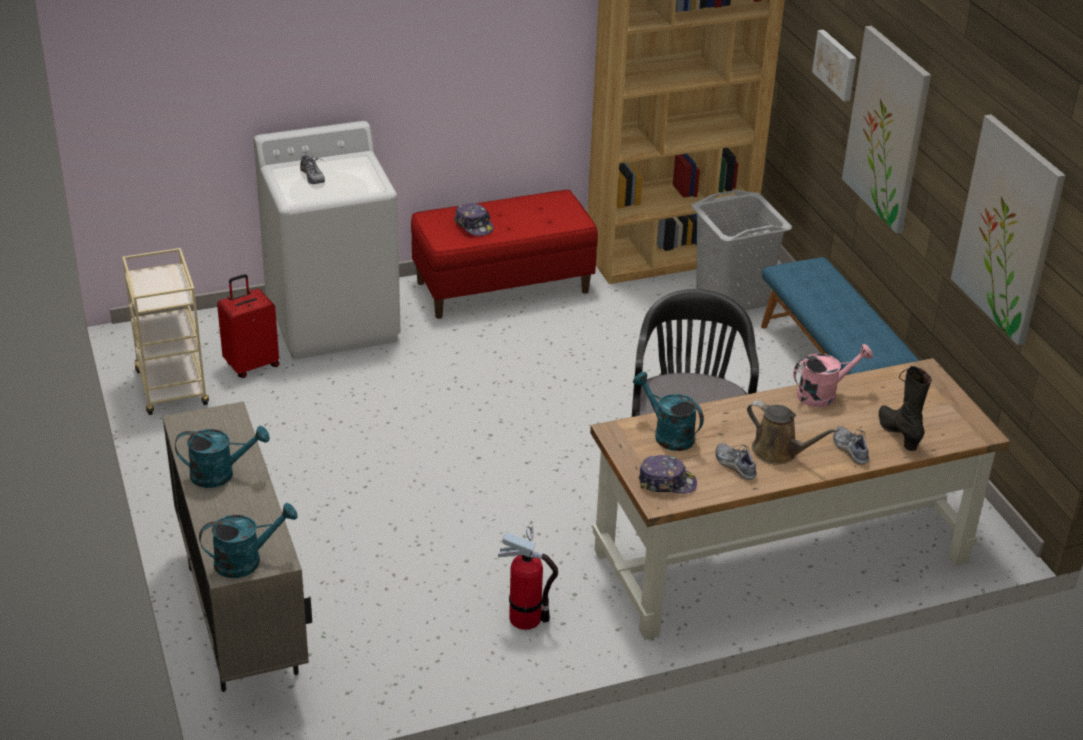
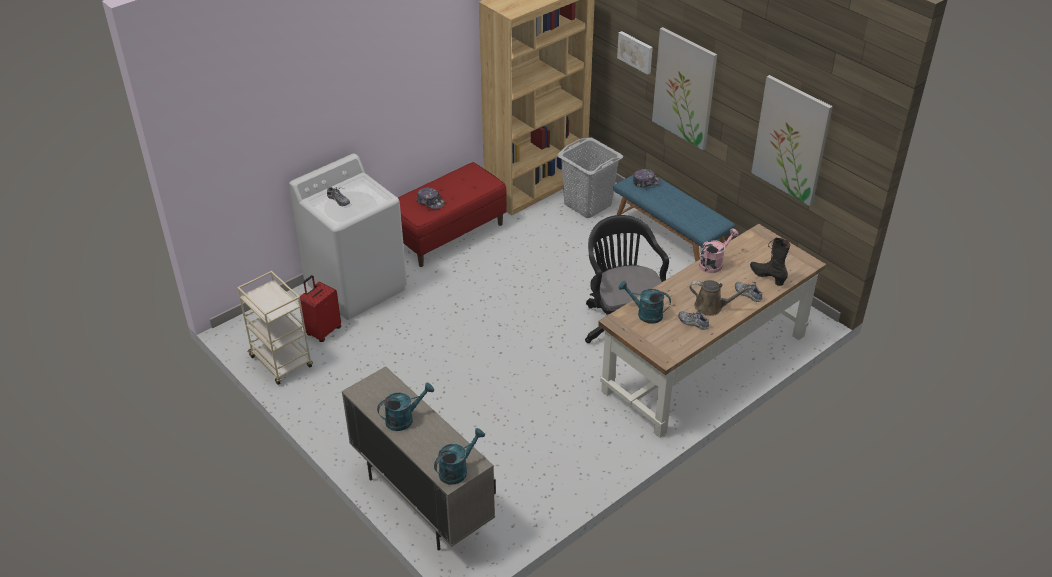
camera: 20 degrees left, 5 degrees up
fire extinguisher [498,526,558,630] -> none
cap [638,455,697,494] -> cap moved to [633,169,661,188]

